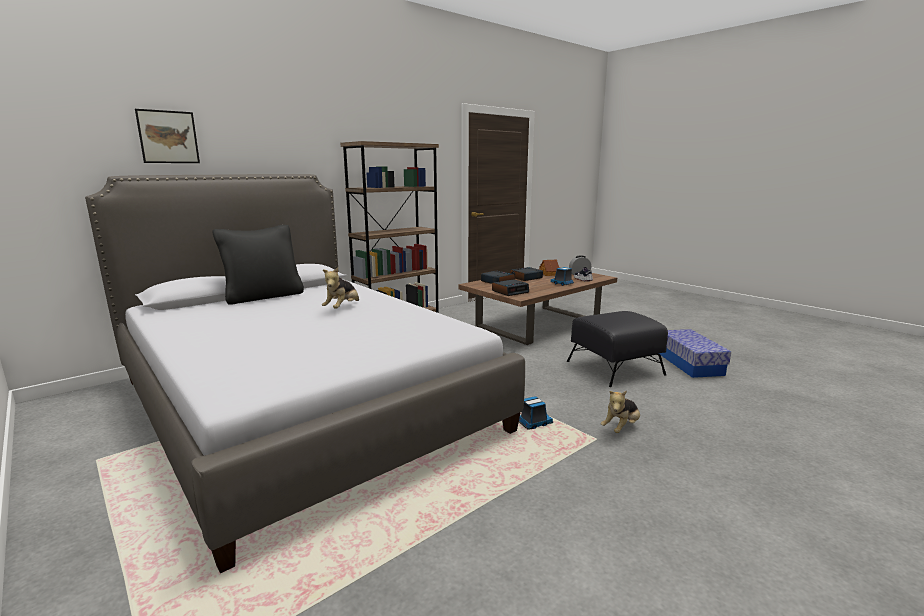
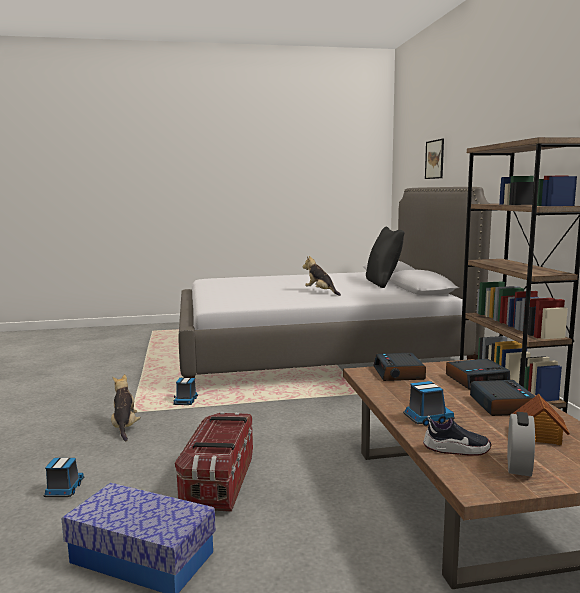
camera: 120 degrees right, 5 degrees down
black ottoman [567,311,668,387] -> storage box [175,412,253,512]
none -> toy truck [43,458,84,497]

